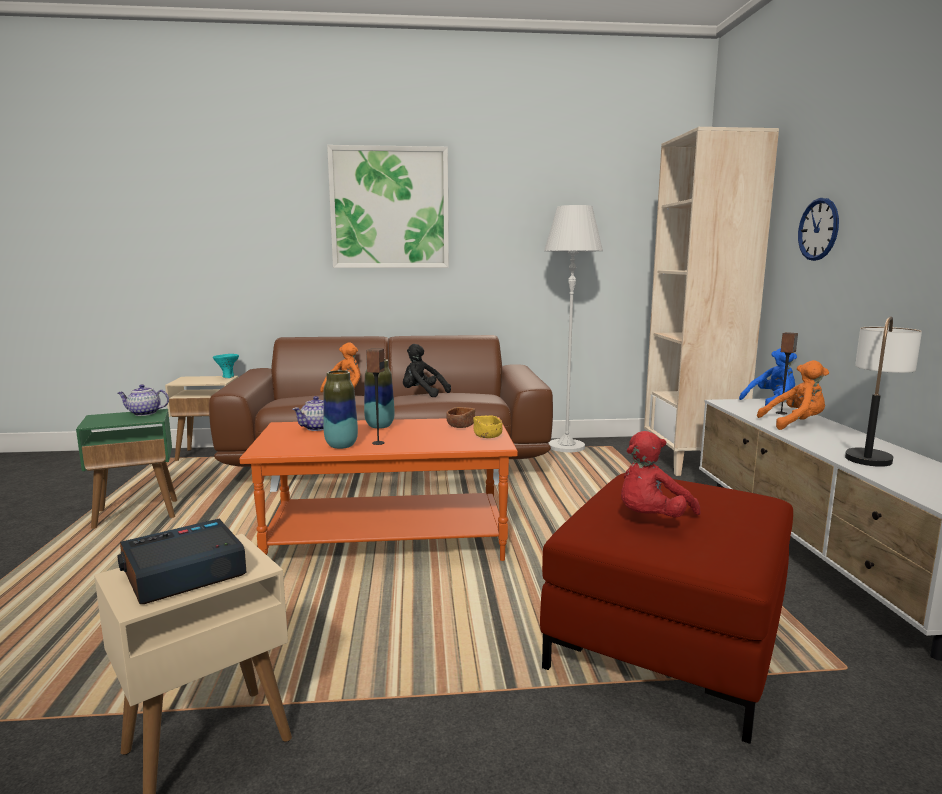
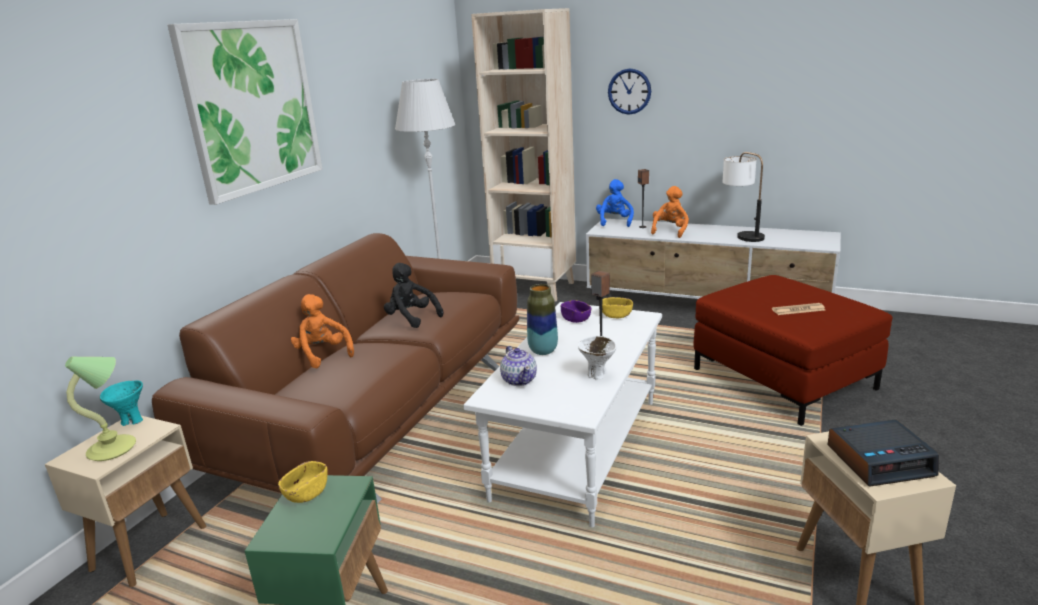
camera: 60 degrees left, 10 degrees up
teapot [118,384,169,416] -> yellow bowl [278,461,328,503]
alarm clock [118,519,246,604] -> alarm clock turned 90 degrees counterclockwise [827,419,939,486]
orange coffee table [240,417,518,561] -> white coffee table [463,302,662,527]
vase [323,370,358,449] -> white bowl [578,336,616,380]
black plush toy [403,344,451,397] -> black plush toy turned 75 degrees clockwise [384,263,443,328]
brown bowl [446,407,475,428] -> purple bowl [561,300,591,323]
red plush toy [621,431,701,517] -> newspaper [772,303,825,315]
none -> table lamp [65,357,136,461]

